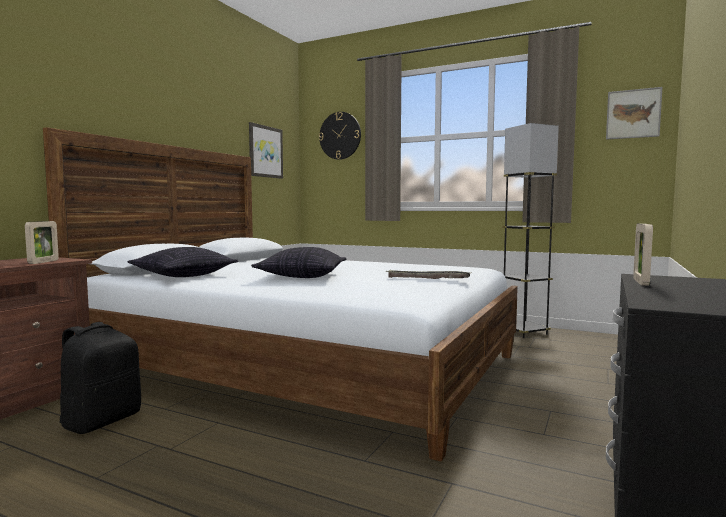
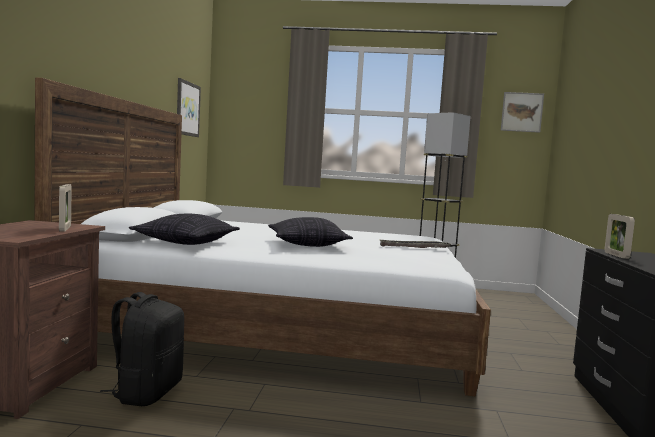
camera: 20 degrees left, 0 degrees up
wall clock [319,112,361,160] -> none

